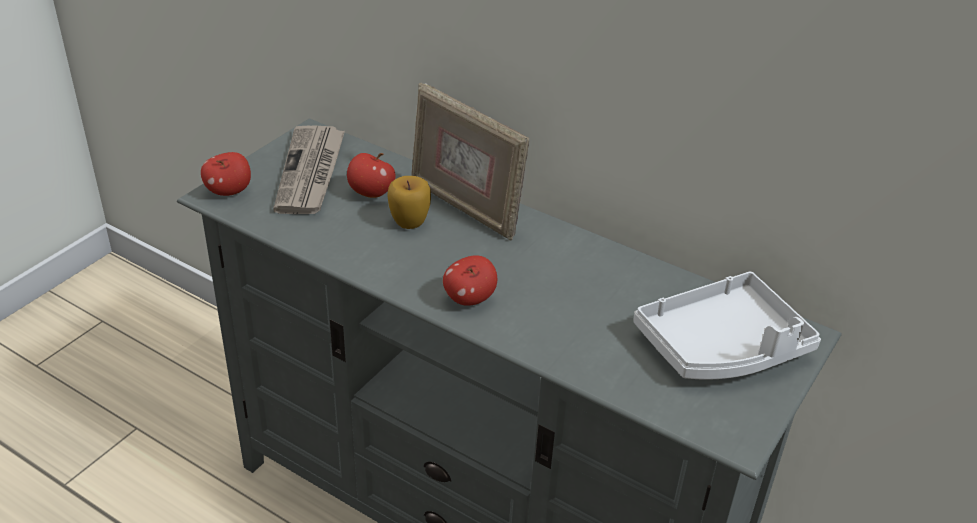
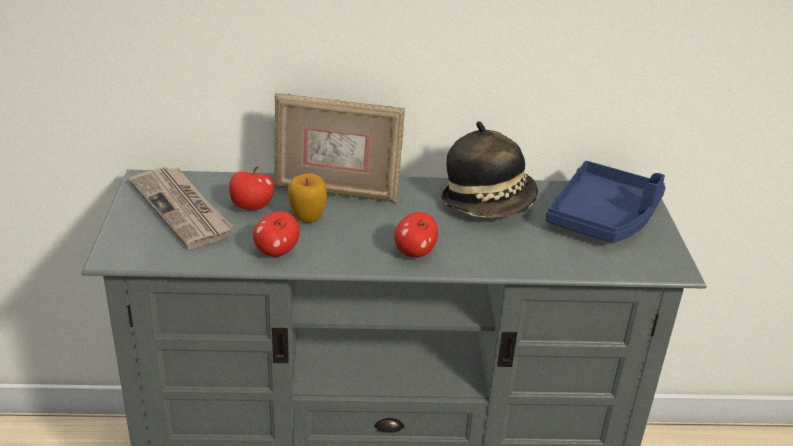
camera: 35 degrees left, 5 degrees down
apple [201,152,251,196] -> apple moved to [253,211,300,257]
white tray [633,272,821,380] -> blue tray [545,161,666,243]
none -> hat [441,121,538,218]

